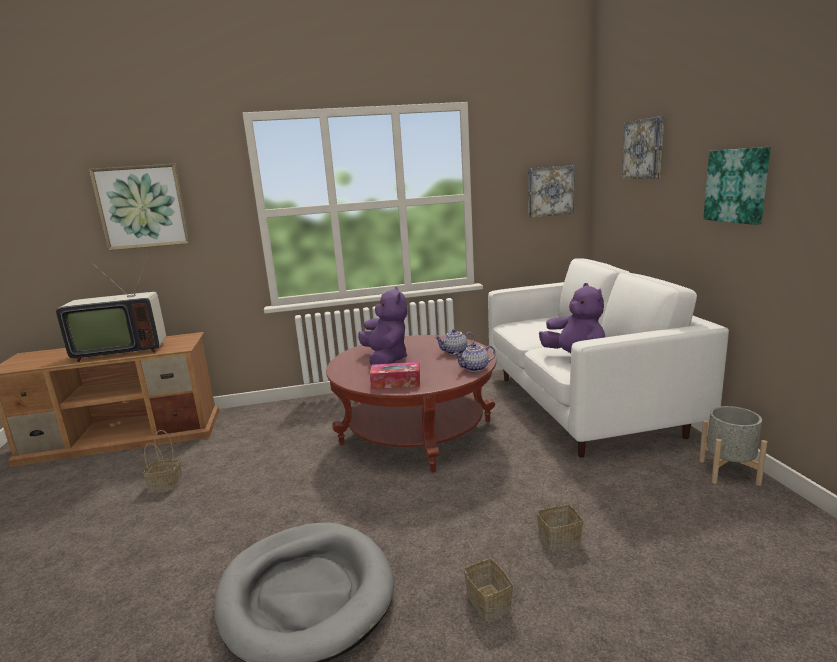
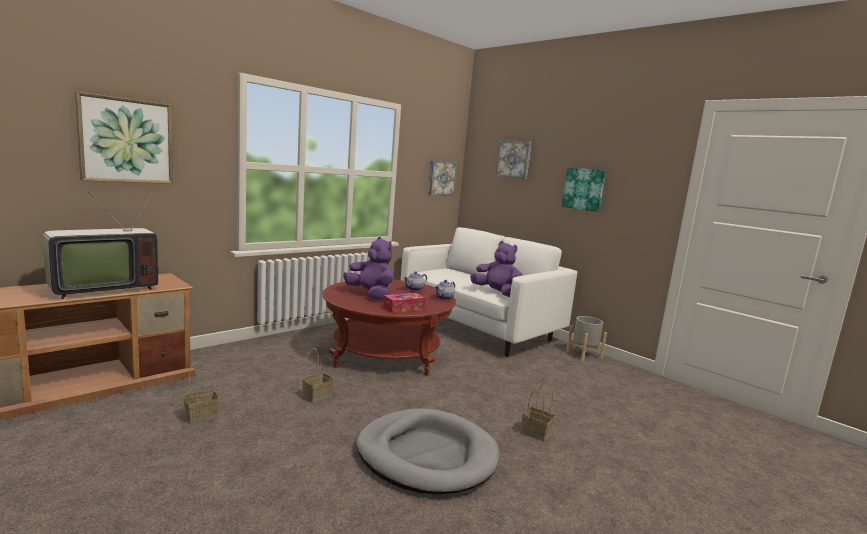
camera: 35 degrees left, 5 degrees down
basket [537,470,583,551] -> basket moved to [302,348,334,403]

